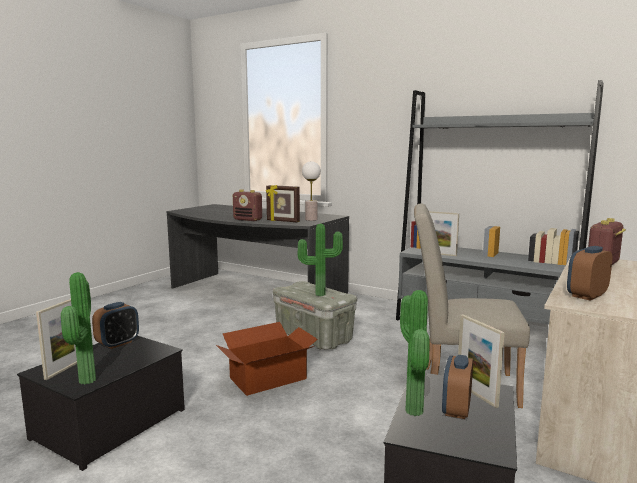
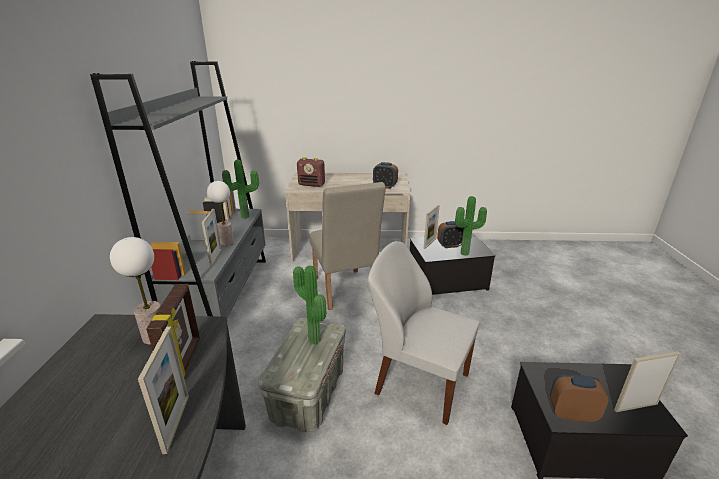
camera: 120 degrees left, 15 degrees up
potted plant [61,272,96,385] -> potted plant moved to [222,160,259,219]
cardboard box [216,322,318,396] -> white chair [368,241,480,425]
radio [233,189,262,221] -> picture frame [138,327,189,454]
none -> table lamp [207,181,234,246]

